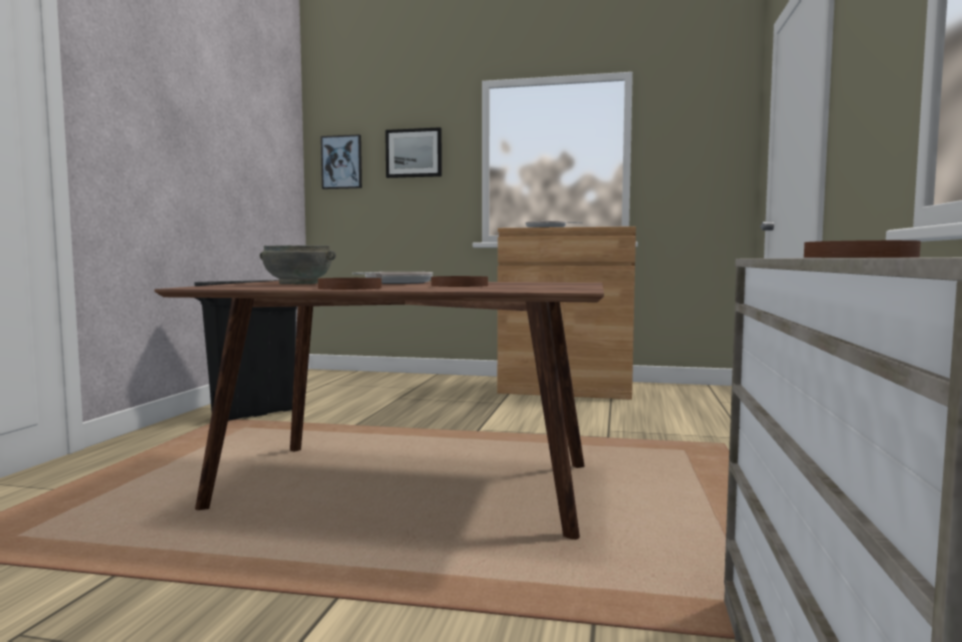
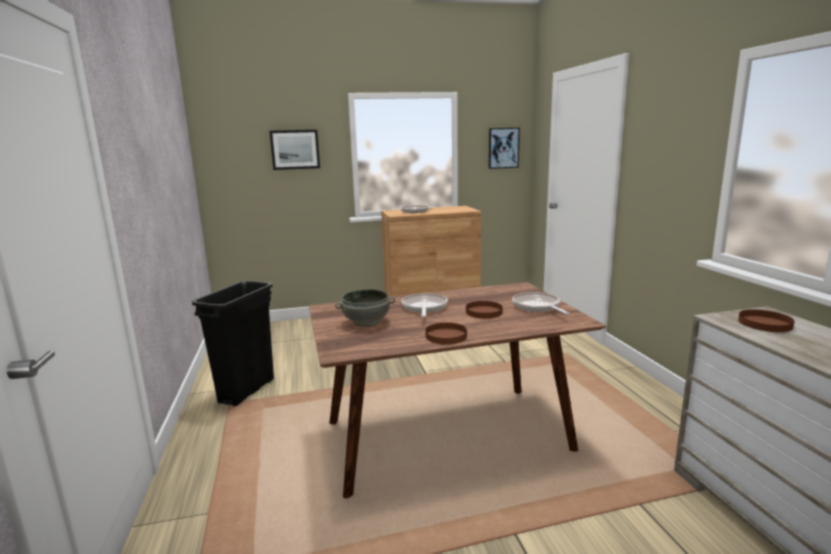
camera: 25 degrees left, 10 degrees up
picture [321,134,362,189] -> picture moved to [489,128,520,169]
none -> frying pan [512,292,569,314]

